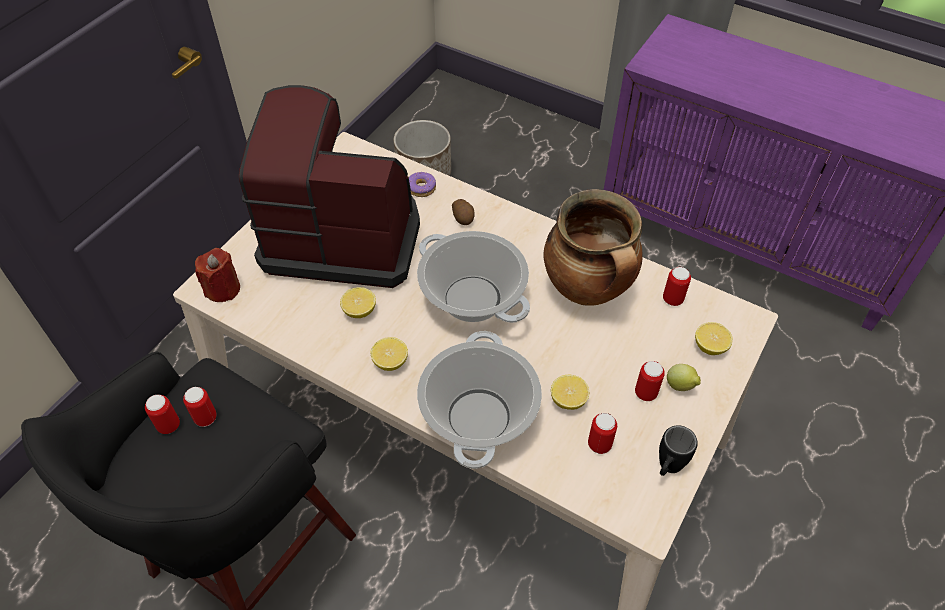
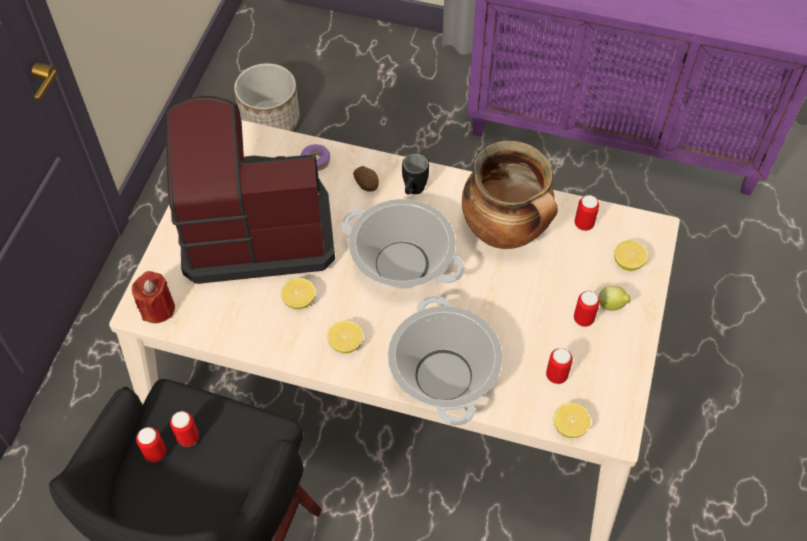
camera: 15 degrees left, 5 degrees up
lemon [551,375,589,410] -> lemon moved to [554,403,591,438]
black mug [659,425,698,476] -> black mug moved to [402,153,429,195]

